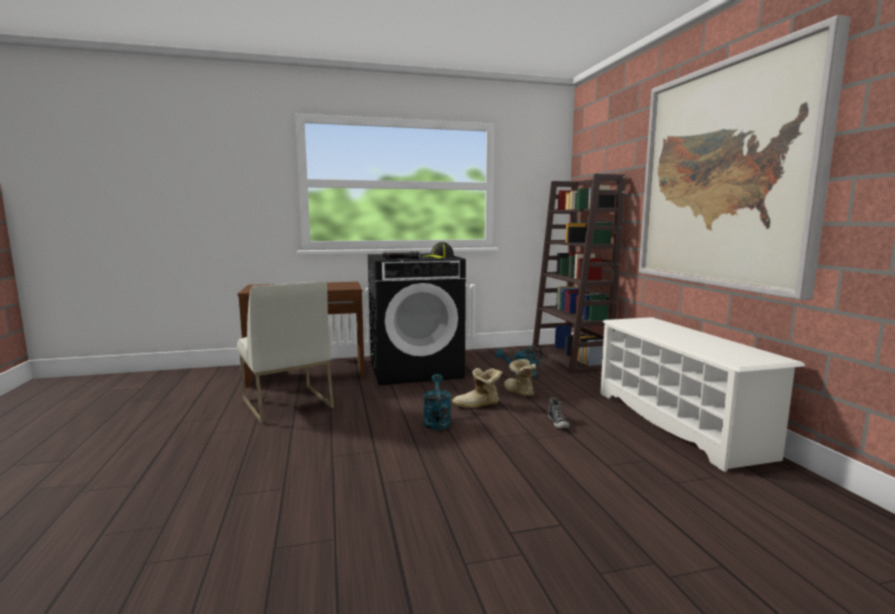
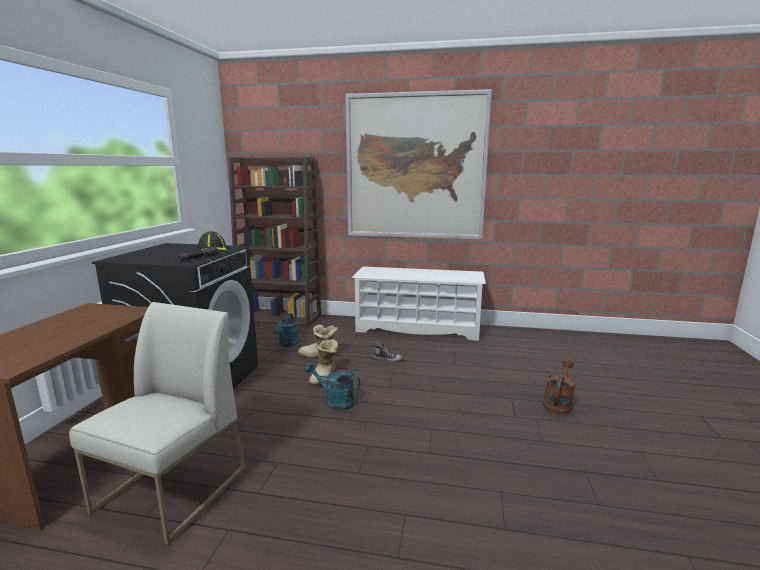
camera: 65 degrees left, 5 degrees up
white chair [237,281,334,424] -> white chair turned 60 degrees counterclockwise [69,302,246,545]
none -> brown watering can [543,359,575,415]

